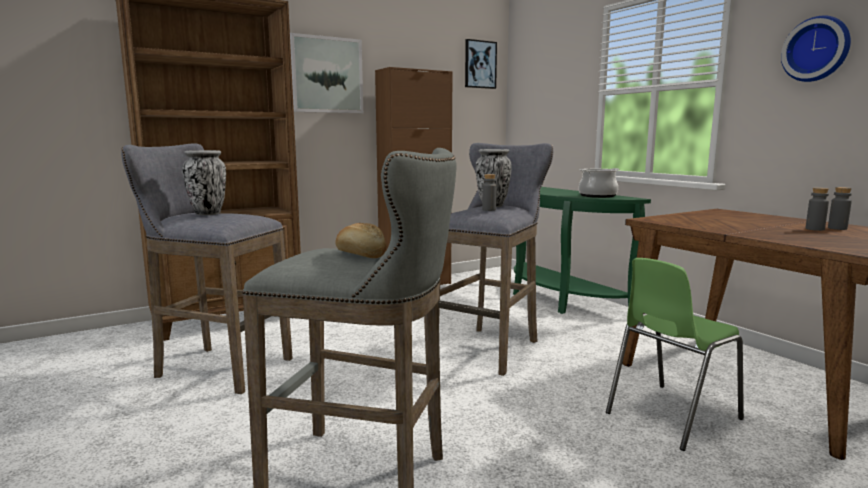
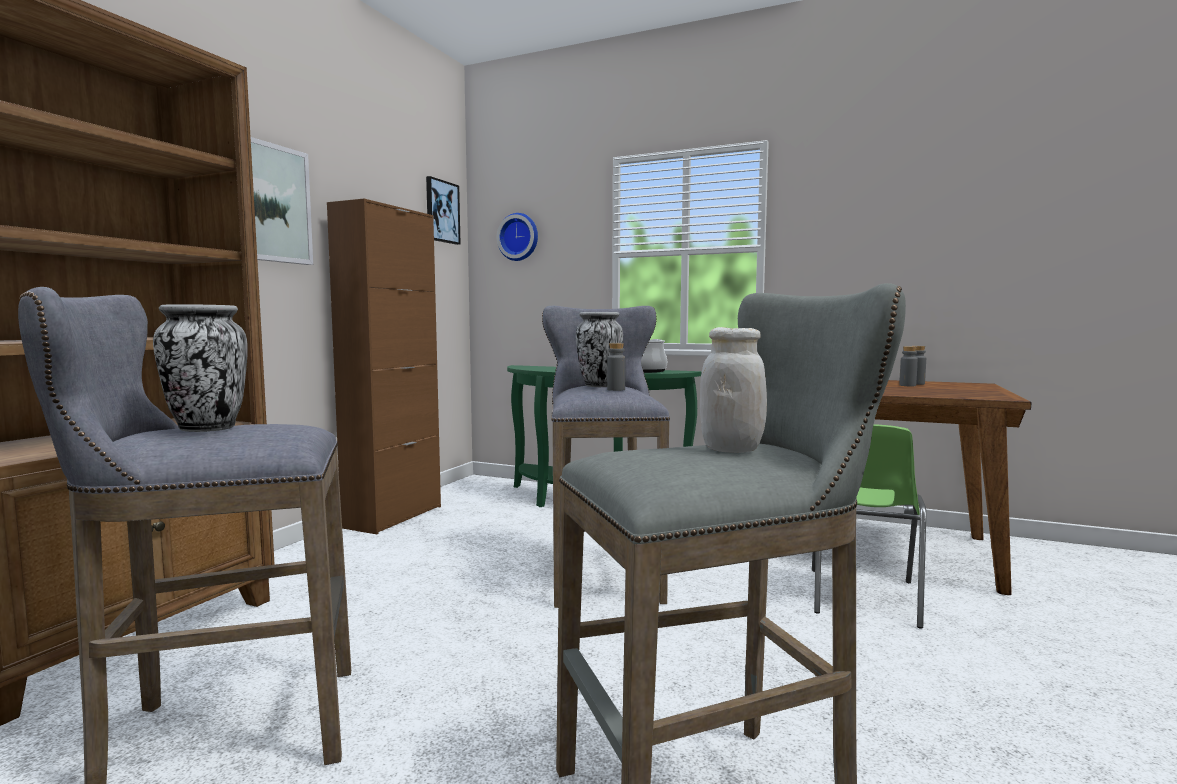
camera: 35 degrees left, 5 degrees down
bread [336,223,386,258] -> white jar [700,327,767,453]
wall clock [781,15,851,82] -> wall clock moved to [497,213,538,261]

